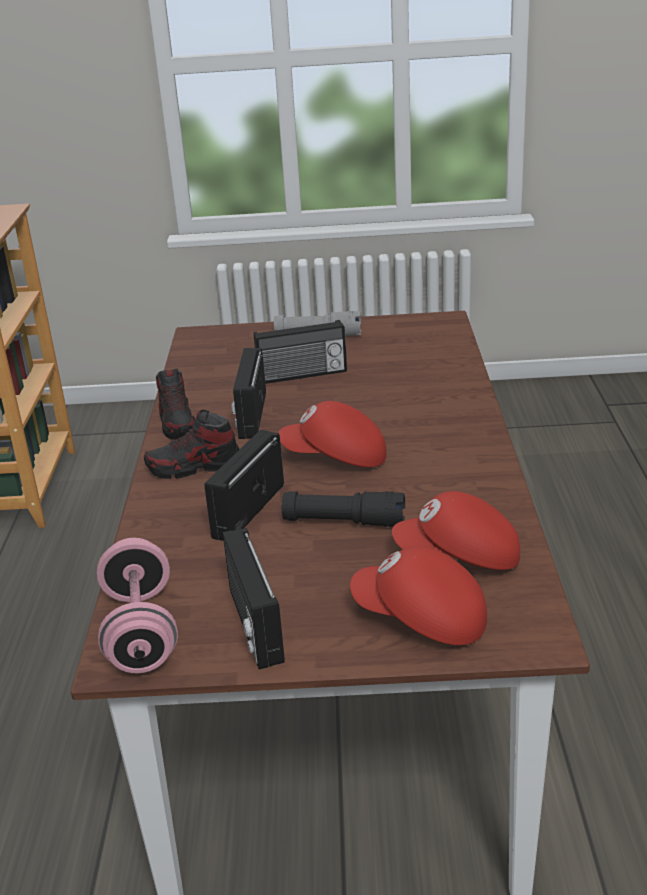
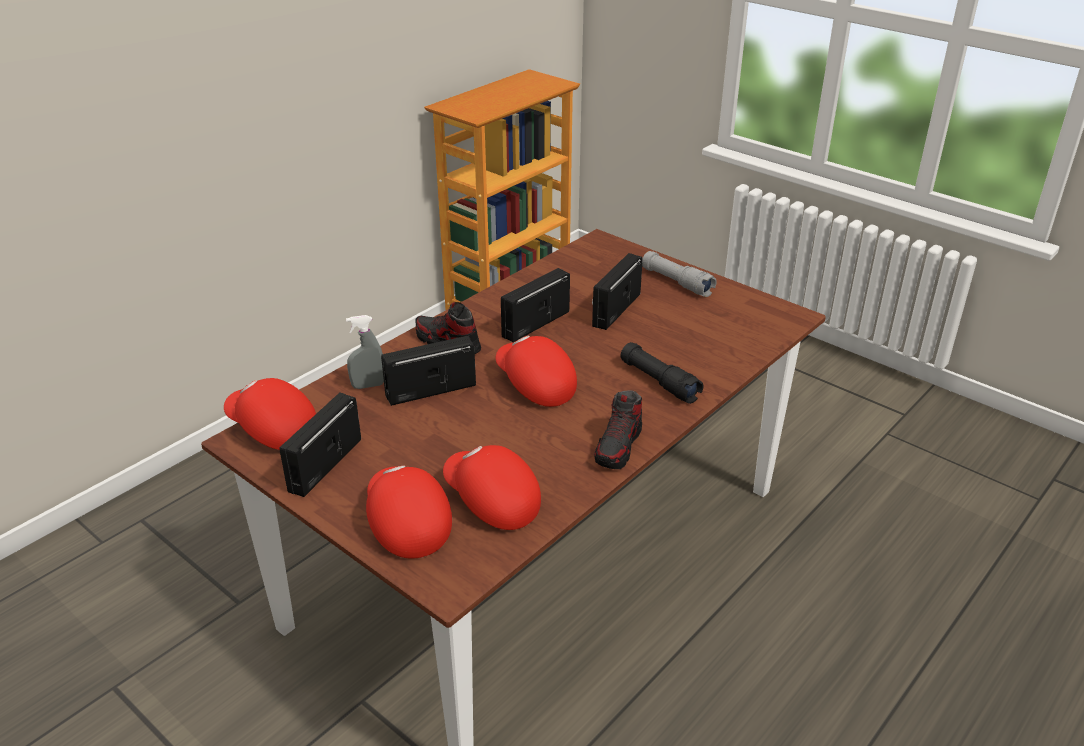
camera: 40 degrees right, 5 degrees up
pink dumbbell [97,538,178,673] -> red cap [224,378,316,450]
shoe [156,369,196,440] -> shoe moved to [595,390,642,469]
radio [254,320,347,384] -> radio turned 90 degrees clockwise [592,253,643,330]
black flashlight [282,491,405,527] -> black flashlight moved to [621,342,704,404]
none -> grey spray bottle [346,315,384,389]

